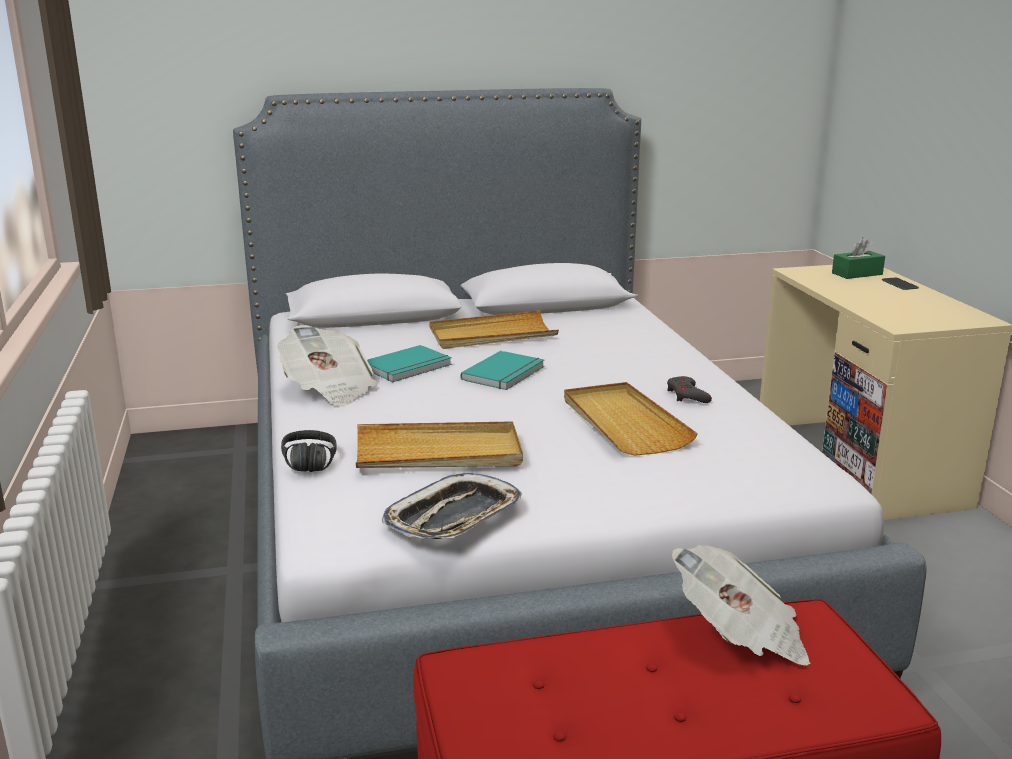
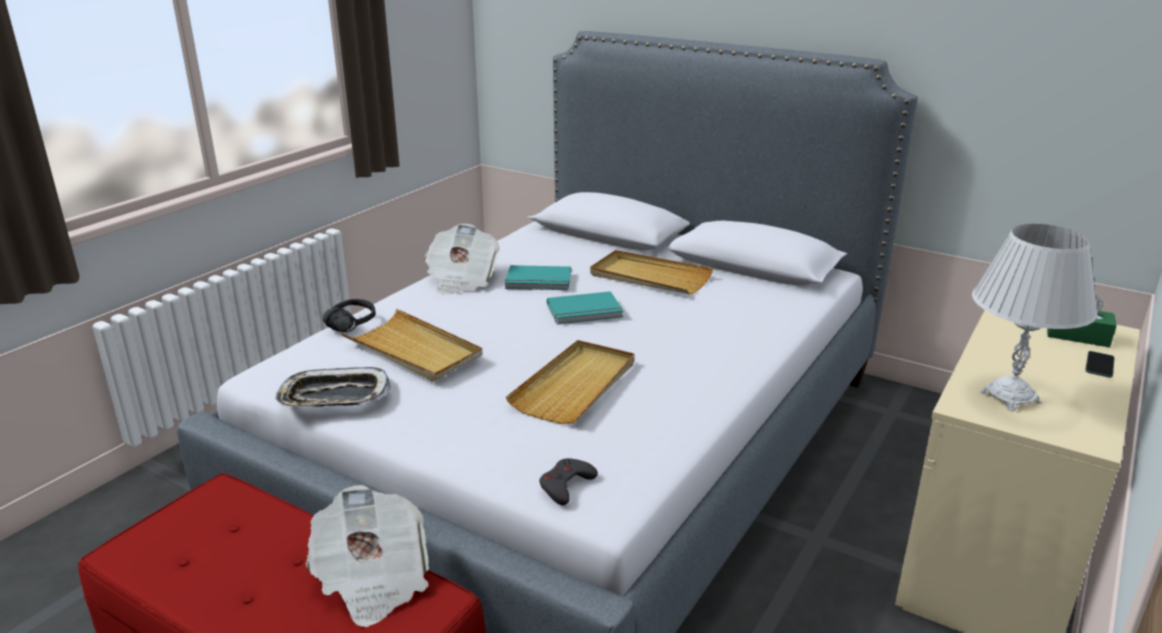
camera: 45 degrees right, 5 degrees up
grey game controller [667,376,712,403] -> grey game controller moved to [539,458,598,505]
none -> white table lamp [972,224,1098,412]

